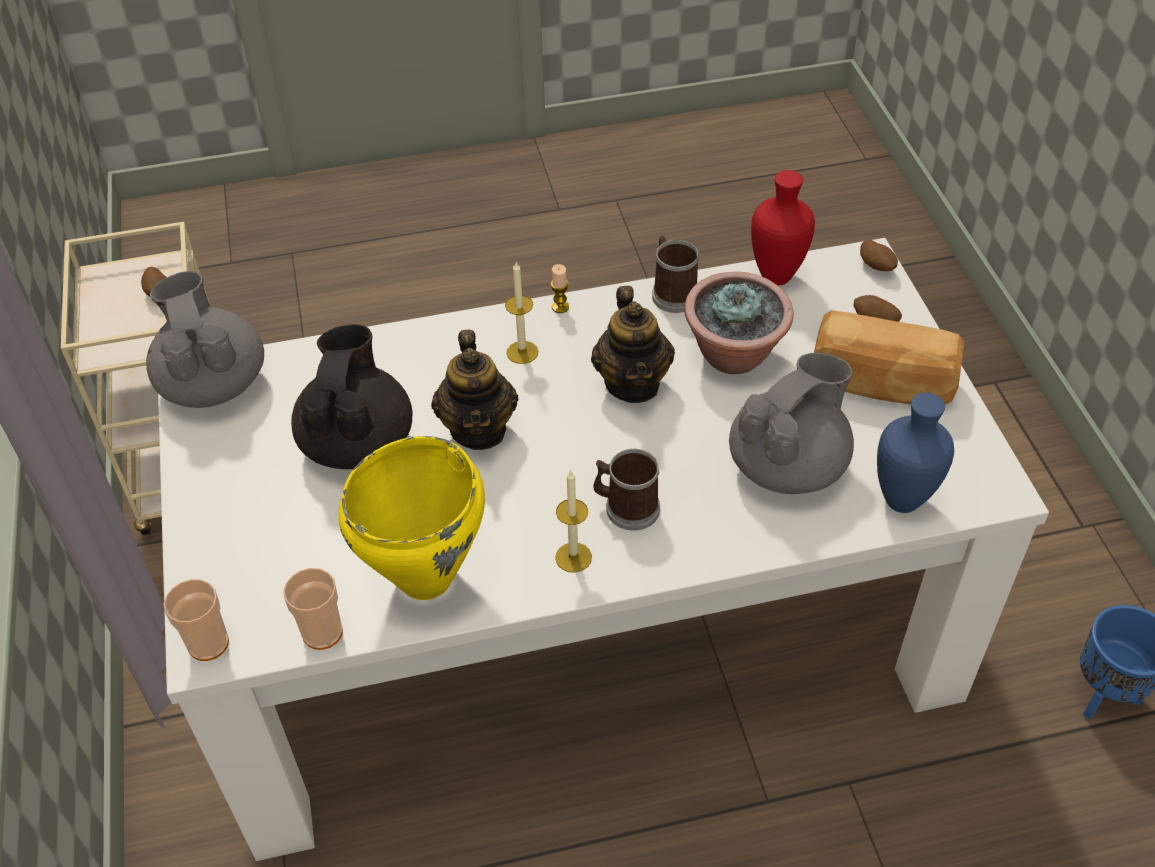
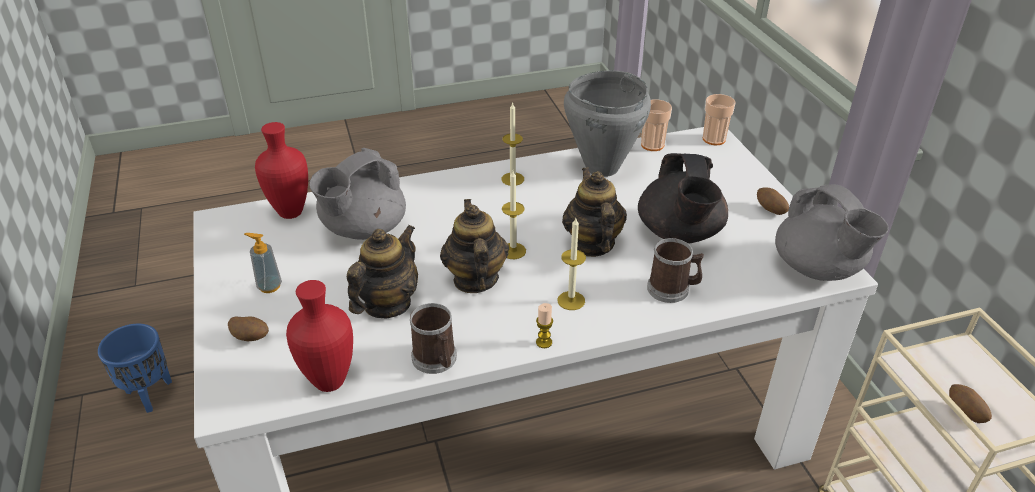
camera: 175 degrees right, 10 degrees down
yellow cooking pot [339,436,485,600] -> grey cooking pot [564,70,651,177]
mug [593,449,660,531] -> mug moved to [647,238,704,303]
potted plant [684,271,794,374] -> teapot [347,224,418,319]
bread [814,310,964,405] -> soap dispenser [244,233,282,293]
potato [860,239,898,271] -> potato moved to [757,188,789,215]
blue vase [877,392,954,513] -> red vase [255,122,308,219]
none -> candle [502,171,526,259]

